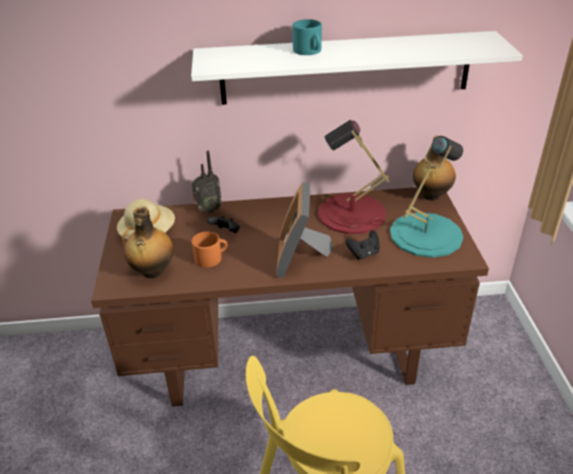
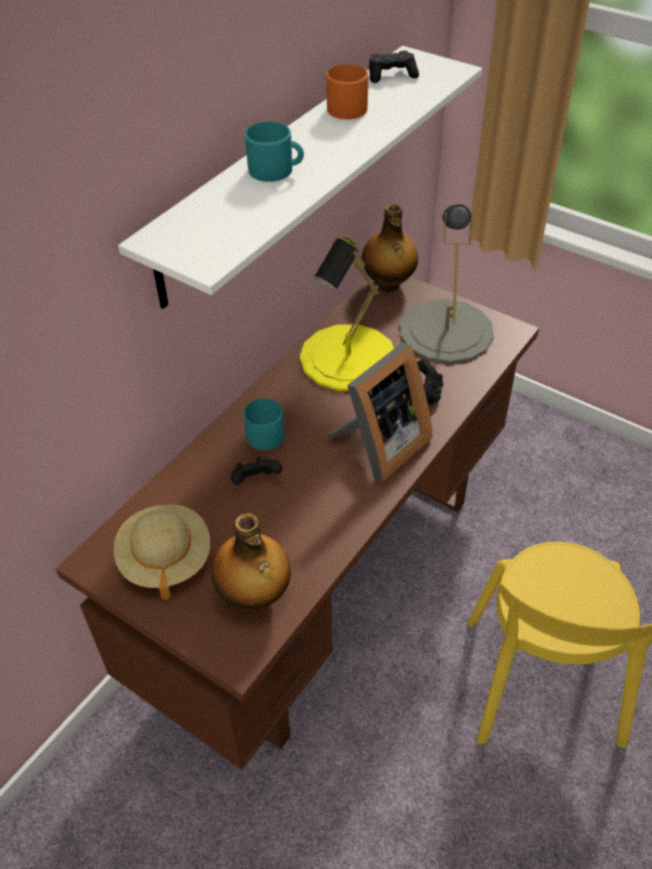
camera: 50 degrees left, 10 degrees up
radio [192,151,222,213] -> none
orange mug [192,232,228,268] -> orange mug moved to [326,64,368,119]
picture frame [276,182,334,278] -> picture frame turned 90 degrees counterclockwise [329,343,432,482]
red table lamp [318,120,389,234] -> yellow table lamp [300,237,394,391]
turquoise table lamp [390,136,464,258] -> grey table lamp [400,204,494,363]
none -> turquoise mug [243,399,284,450]
none -> black game controller [369,51,419,83]

